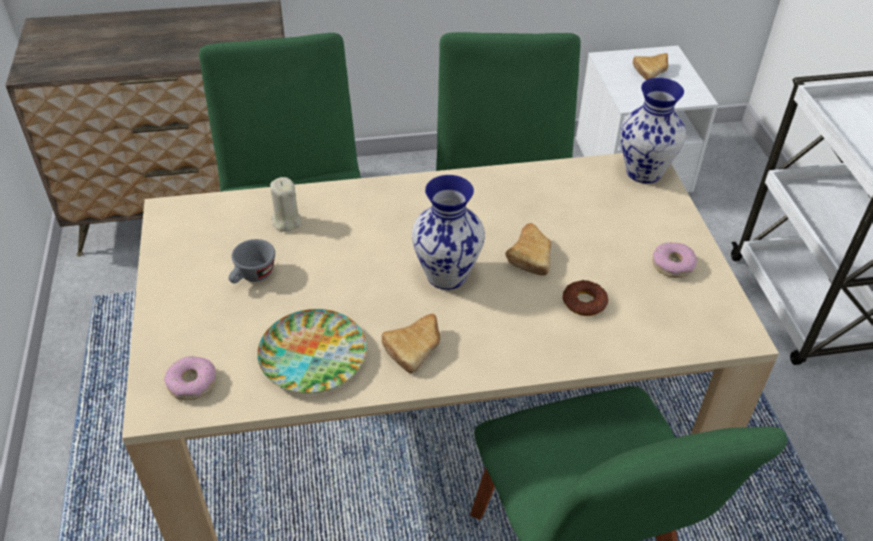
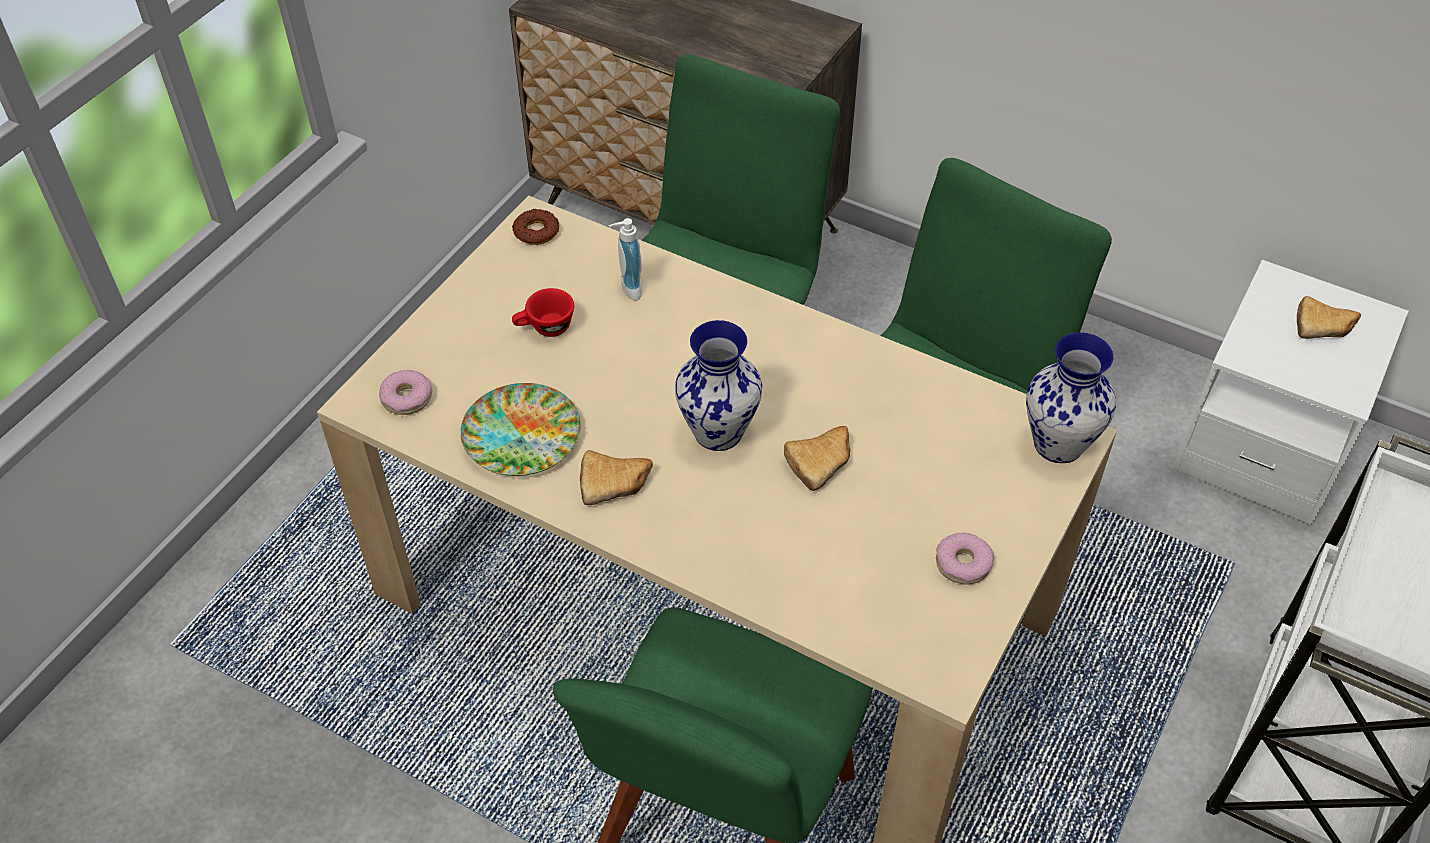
camera: 40 degrees right, 5 degrees up
grey cup [228,239,275,284] -> red cup [512,288,574,337]
beige candle [270,177,302,232] -> soap dispenser [609,218,642,300]
donut [562,280,608,316] -> donut moved to [512,209,559,245]

